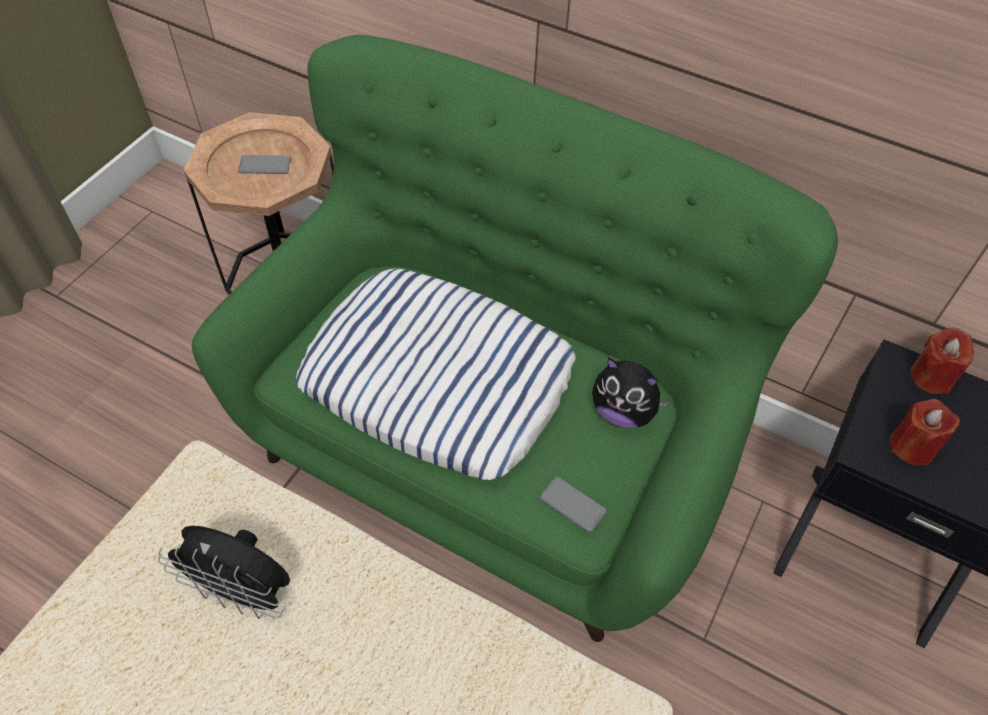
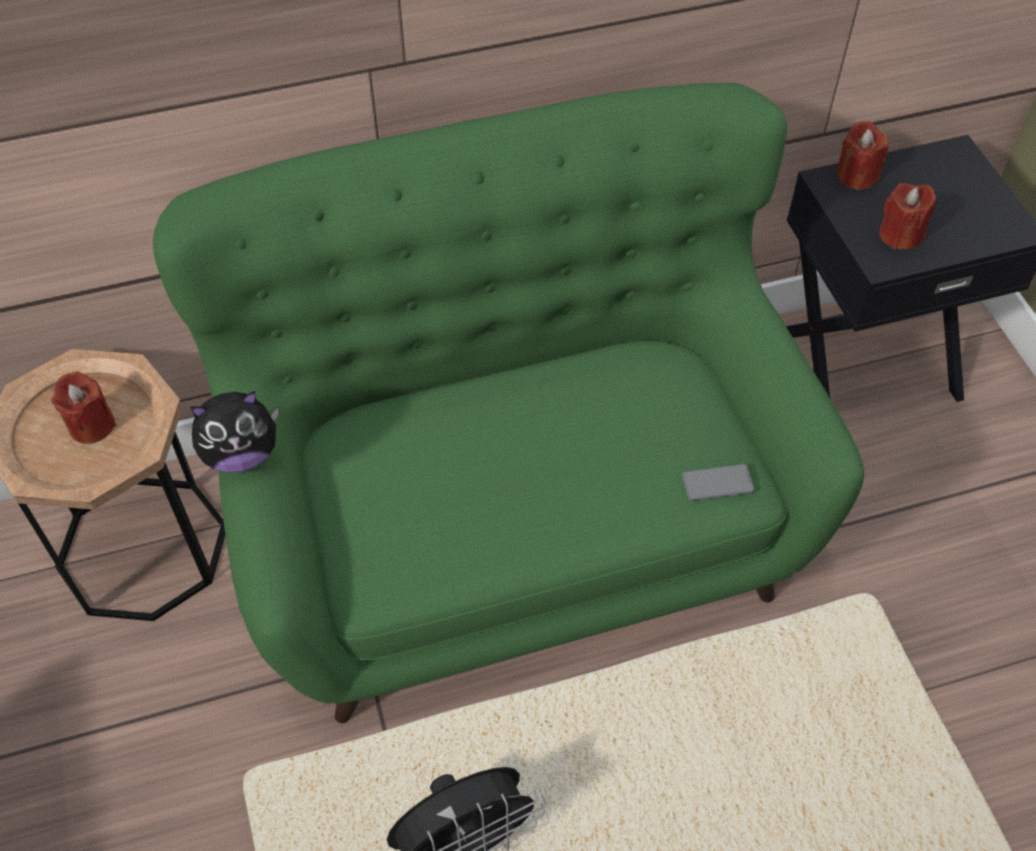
camera: 45 degrees left, 0 degrees up
phone [238,155,291,174] -> red candle [51,371,116,444]
pillow [296,268,576,480] -> none
plush toy [592,357,670,428] -> plush toy moved to [190,391,278,473]

